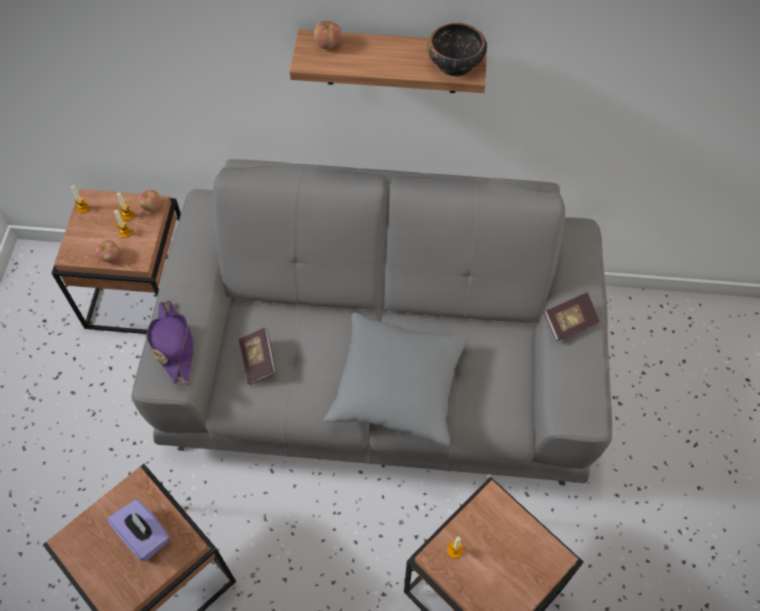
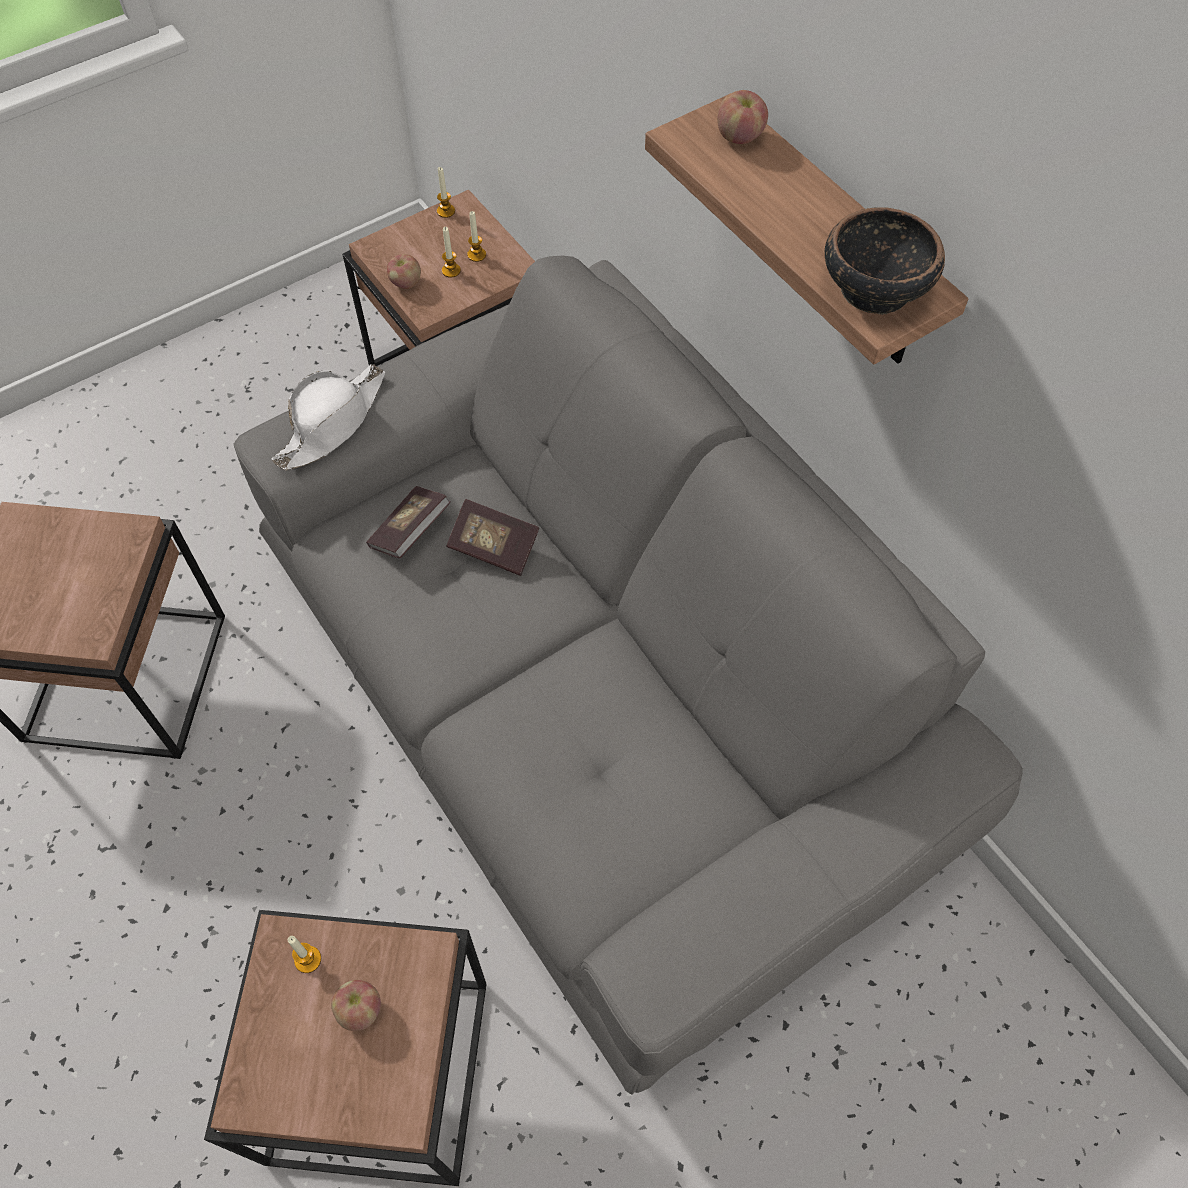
camera: 50 degrees right, 0 degrees up
purple tissue box [107,499,170,561] -> none
apple [138,190,161,212] -> apple moved to [331,980,381,1031]
purple hat [147,300,193,385] -> white hat [272,364,385,471]
grey pillow [324,313,470,446] -> none
book [543,292,599,341] -> book moved to [446,499,539,576]

